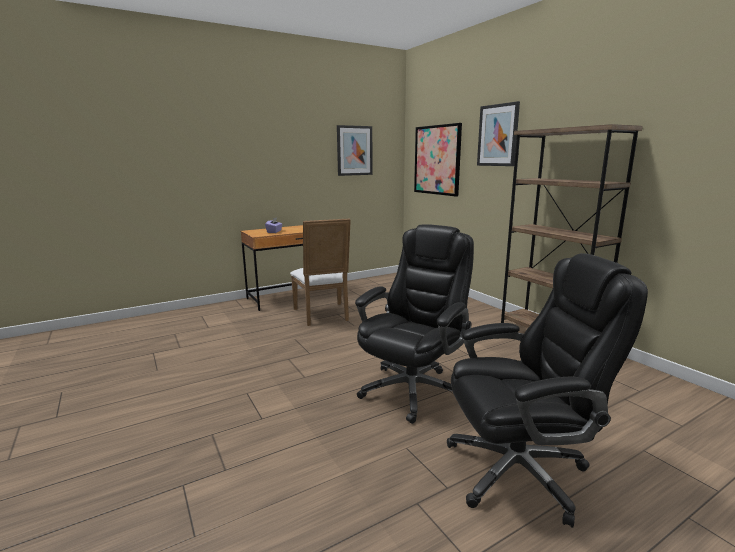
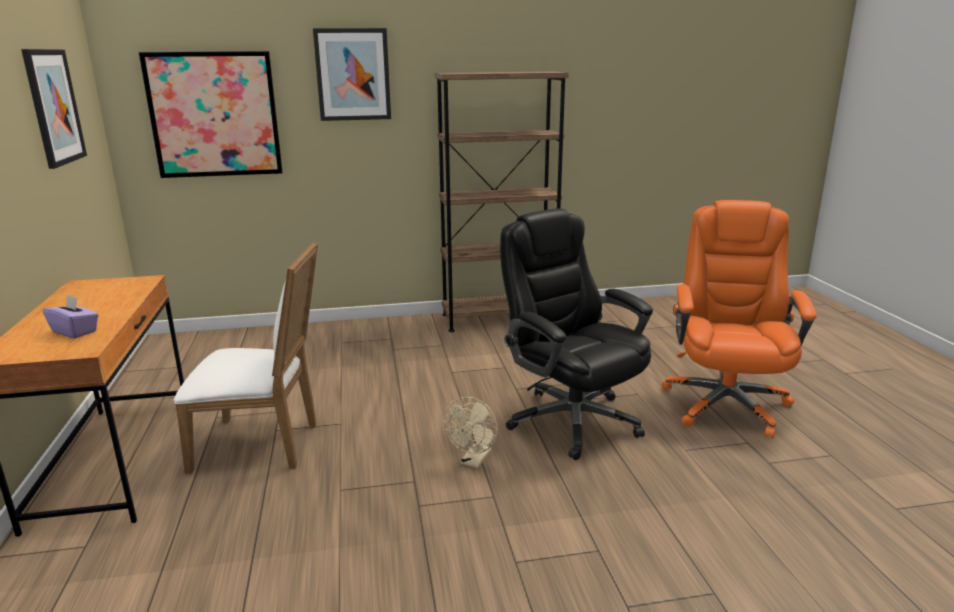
camera: 70 degrees left, 5 degrees up
black office chair [447,253,648,528] -> orange office chair [662,200,817,439]
none -> beige fan [444,397,498,468]

